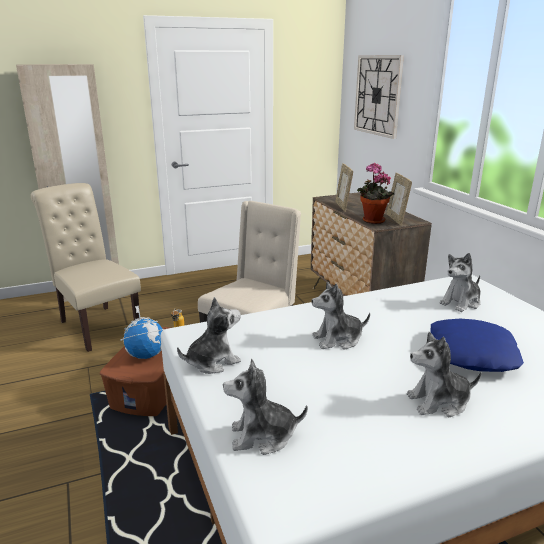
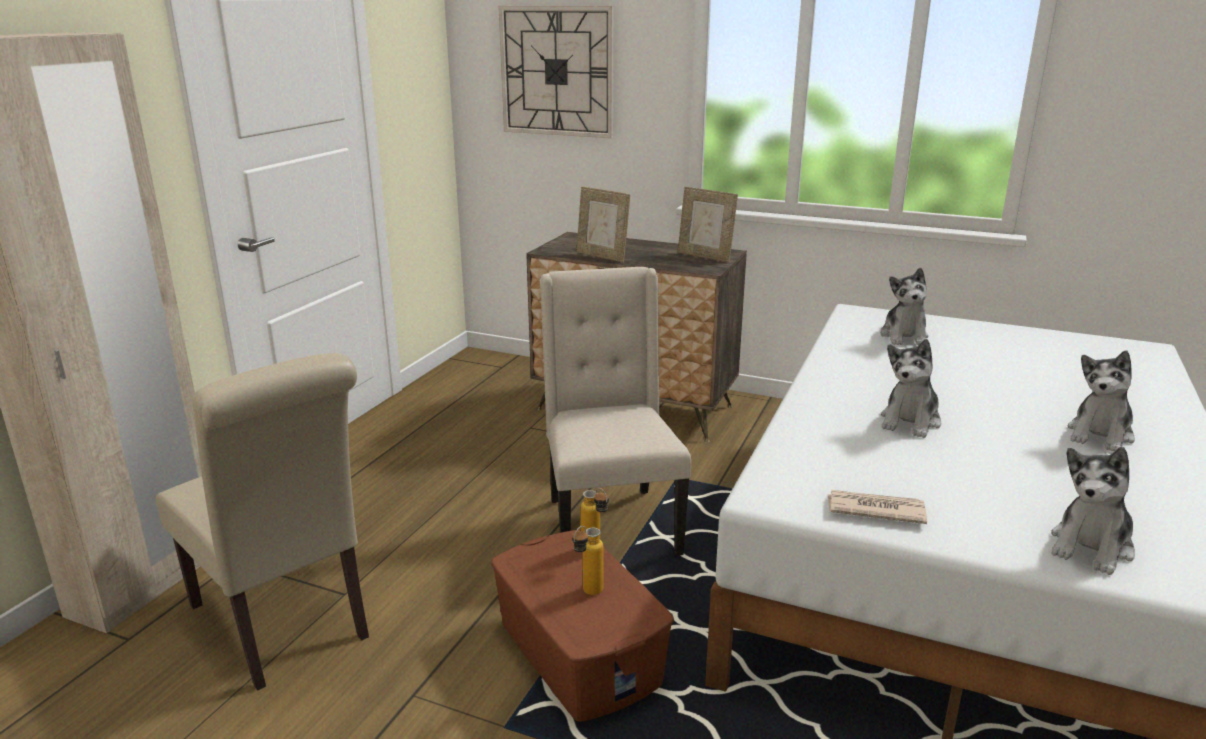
camera: 45 degrees left, 0 degrees up
beige chair [31,183,141,352] -> beige chair turned 135 degrees counterclockwise [156,353,369,691]
globe [120,305,164,359] -> bottle [572,526,603,595]
plush toy [177,297,241,374] -> newspaper [827,490,927,524]
potted plant [357,163,394,224] -> none
blue pillow [430,319,524,372] -> none

